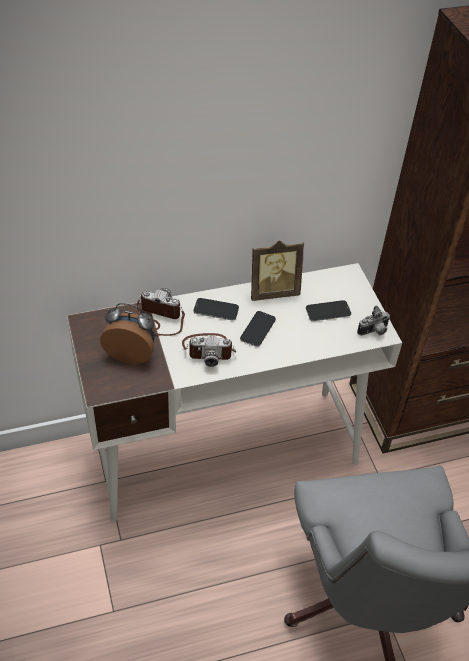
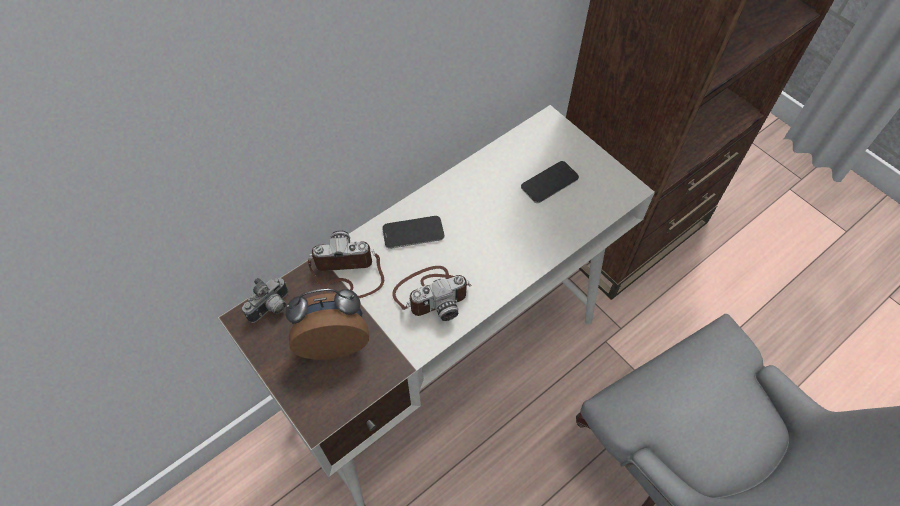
camera: 20 degrees left, 10 degrees up
phone [240,311,276,347] -> none
picture frame [251,240,304,301] -> none
camera [357,305,390,336] -> camera moved to [242,278,288,323]

